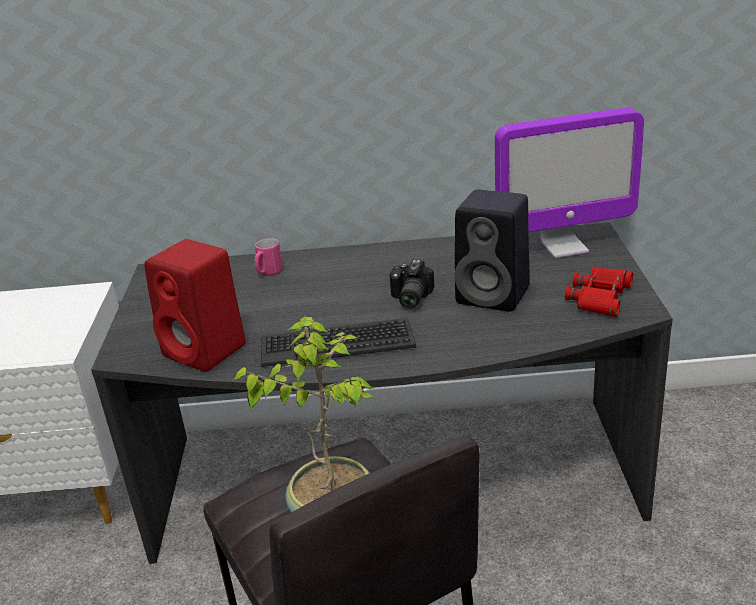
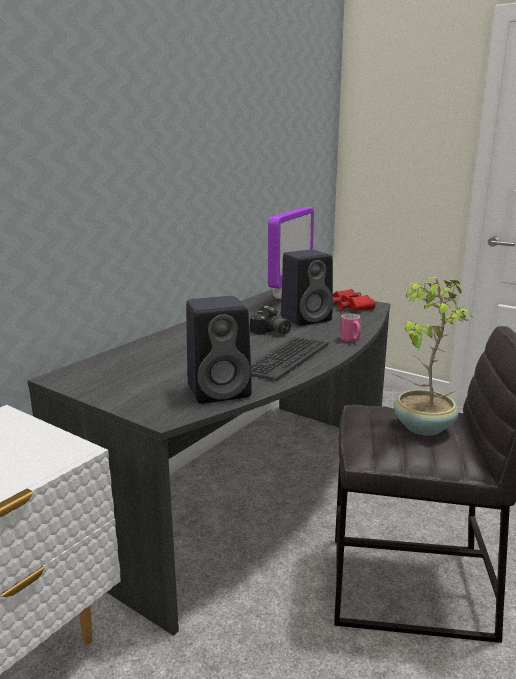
camera: 55 degrees left, 10 degrees down
red speaker [144,239,246,372] -> black speaker [186,296,252,404]
pink mug [255,238,283,276] -> pink mug moved to [340,314,361,342]

